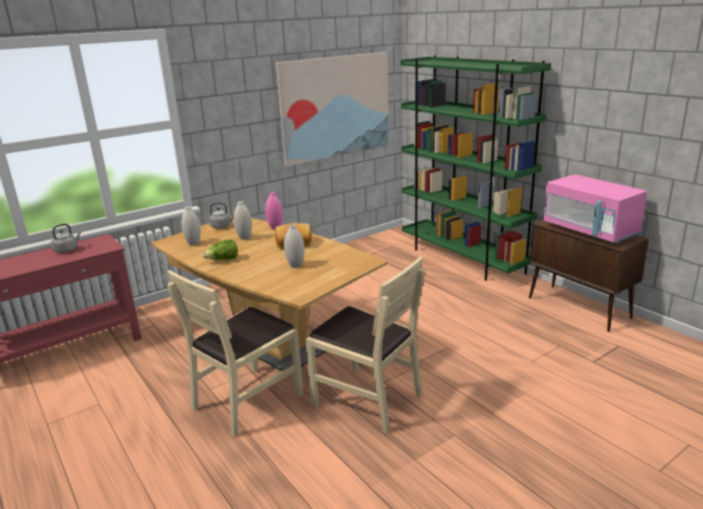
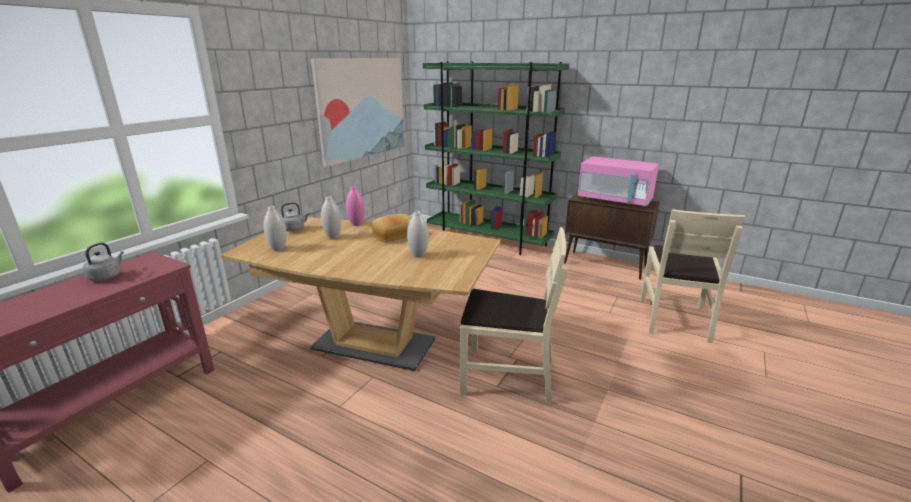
camera: 25 degrees left, 0 degrees up
beige chair [167,270,304,437] -> beige chair moved to [640,209,745,343]
lettuce [202,239,238,260] -> none

